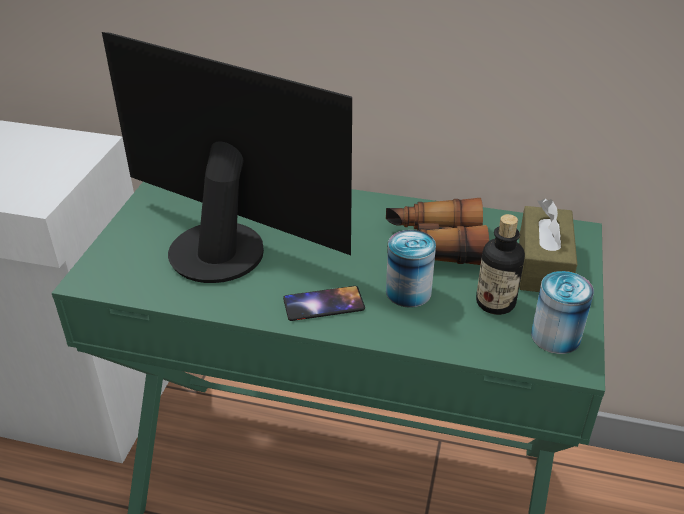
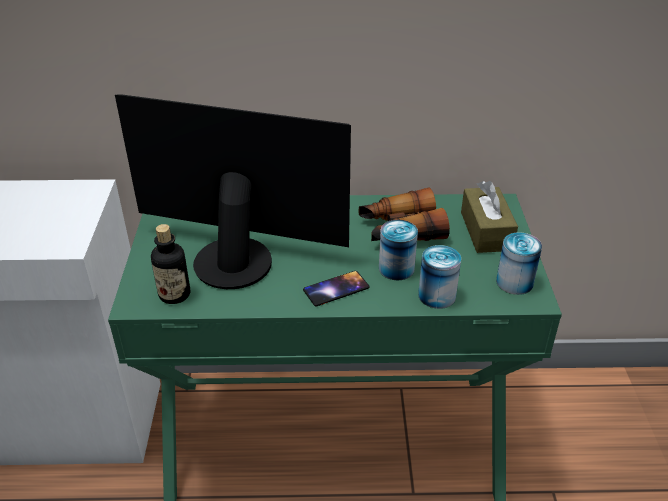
camera: 15 degrees left, 0 degrees up
bottle [476,214,525,315] -> bottle moved to [151,224,190,304]
none -> can [418,245,461,309]

